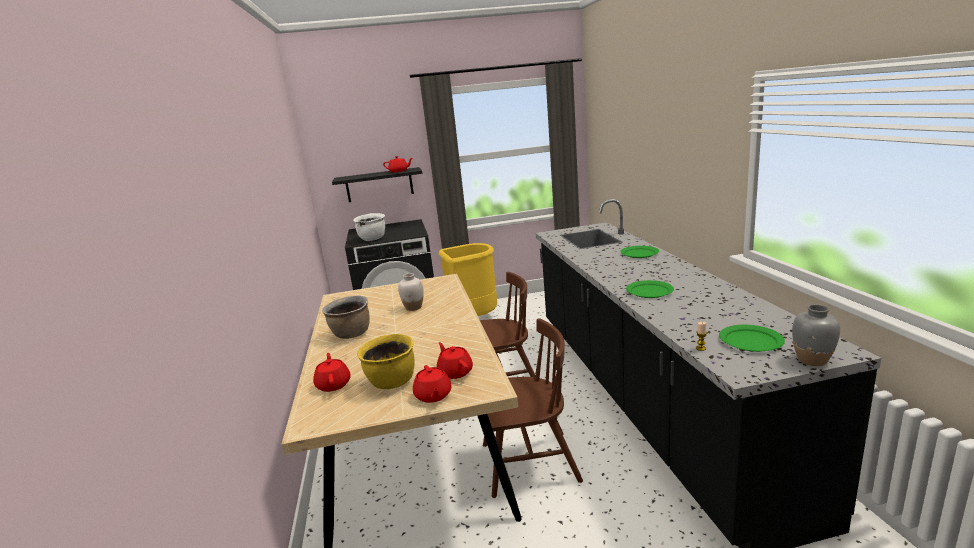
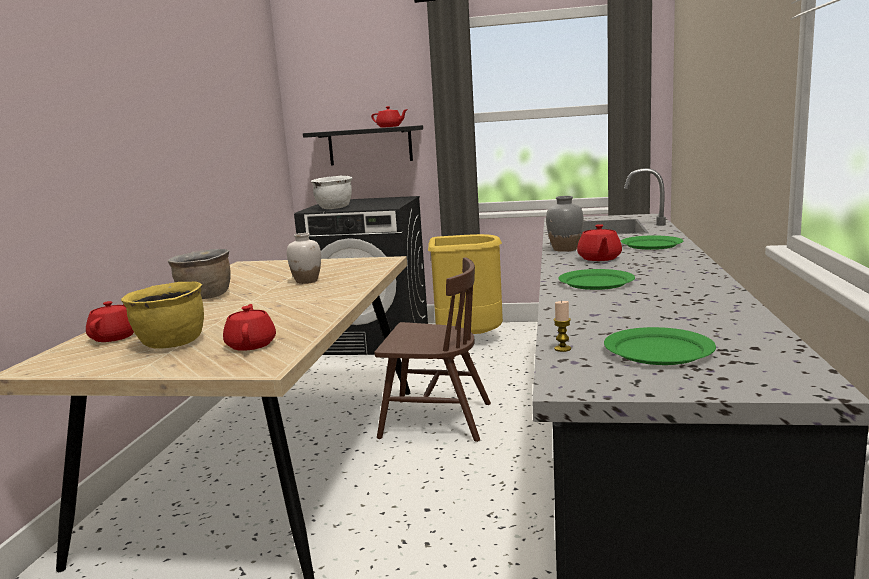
camera: 20 degrees right, 5 degrees down
red teapot [413,365,452,403] -> red teapot moved to [577,224,622,261]
brown chair [483,318,583,498] -> none
grey vase [792,304,840,366] -> grey vase moved to [546,196,584,252]

